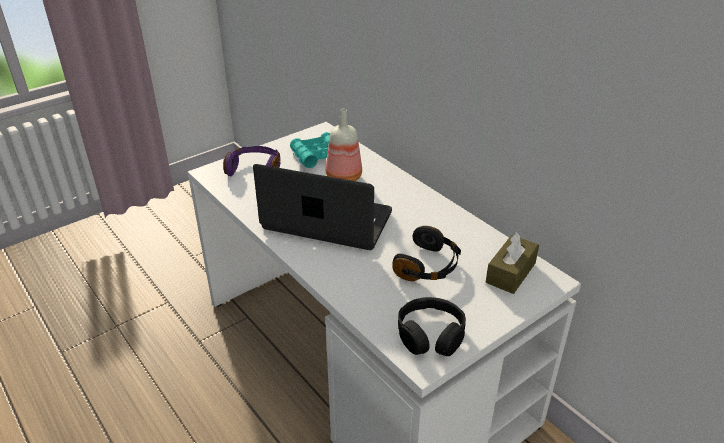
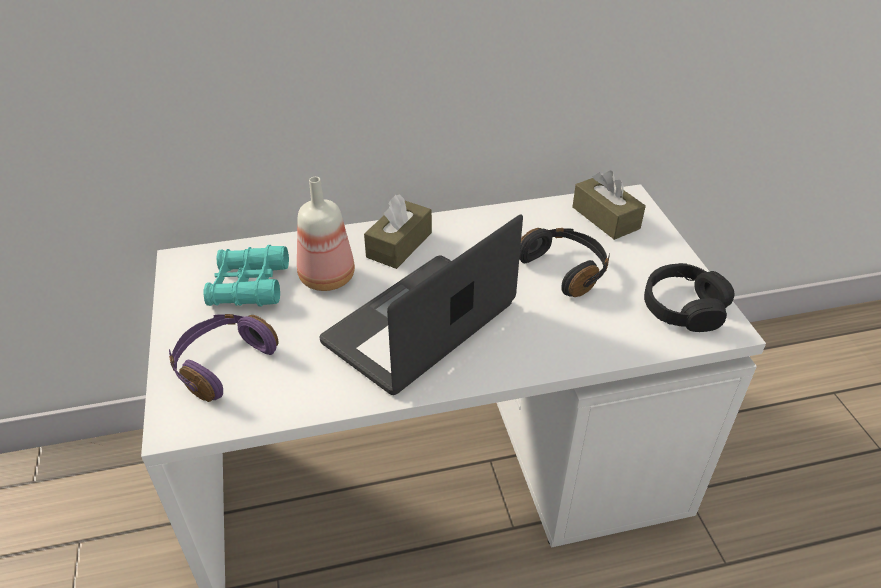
camera: 65 degrees left, 5 degrees up
none -> brown tissue box [364,194,432,269]

